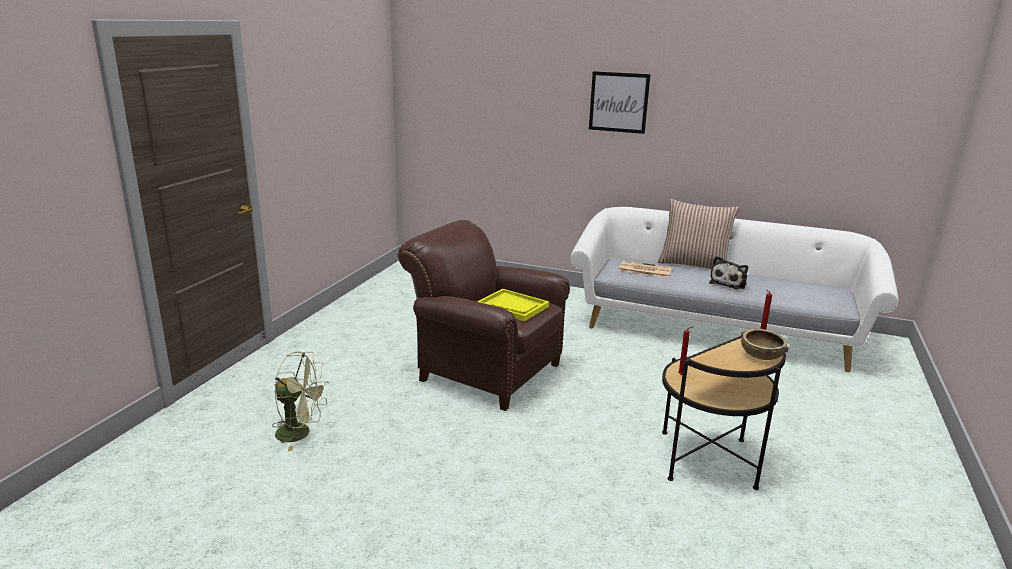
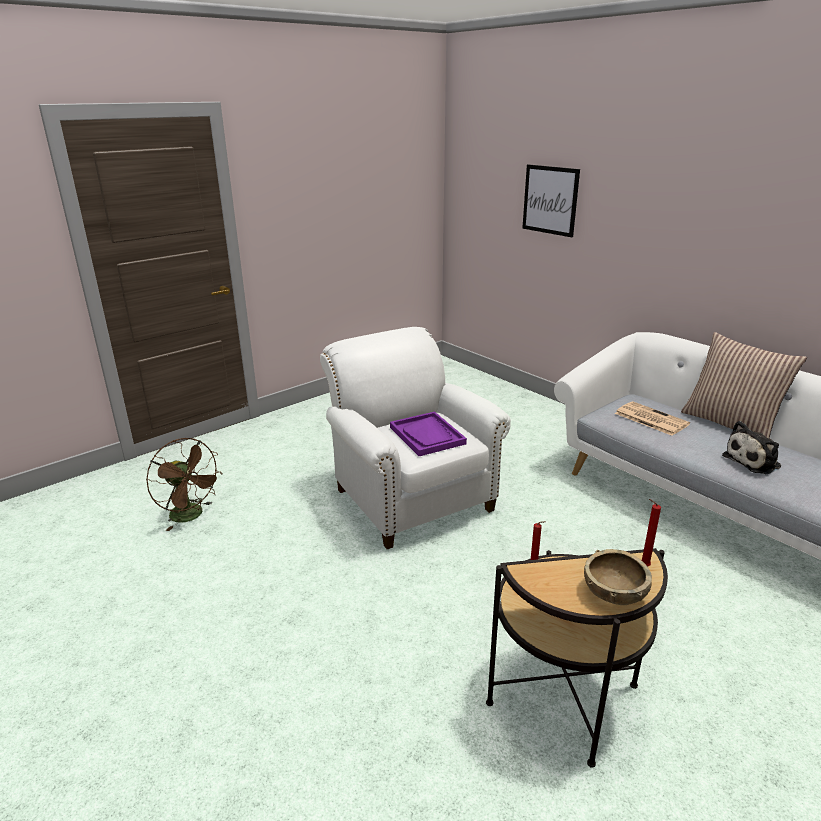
camera: 30 degrees right, 5 degrees up
green fan [272,351,329,451] -> brown fan [146,438,222,531]
brown armchair [398,220,570,411] -> white armchair [320,327,511,549]
yellow tray [477,289,549,322] -> purple tray [390,412,467,456]
picture [589,71,651,134] -> picture moved to [522,164,580,237]

